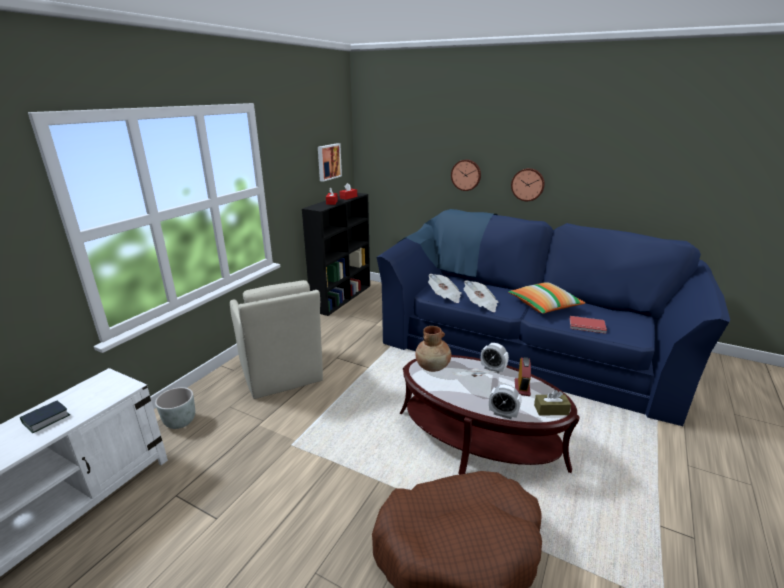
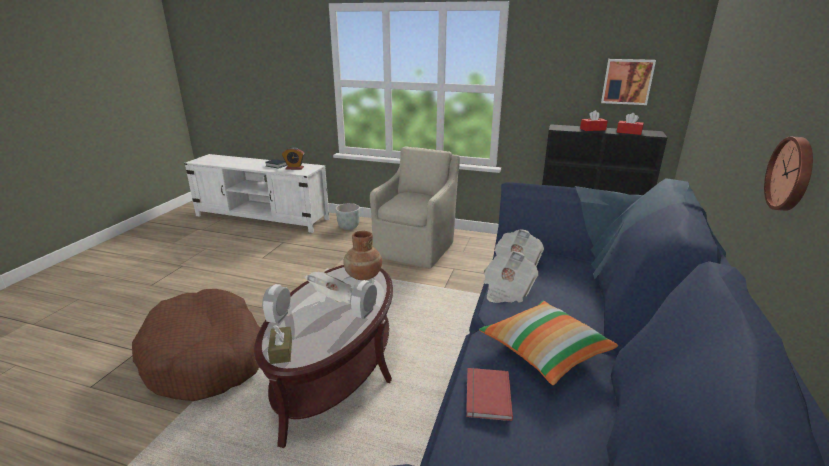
camera: 80 degrees right, 0 degrees up
beige armchair [230,280,323,399] -> beige armchair turned 150 degrees clockwise [370,146,460,269]
wall clock [451,159,481,191] -> none
alarm clock [515,357,531,396] -> alarm clock moved to [282,147,304,170]

